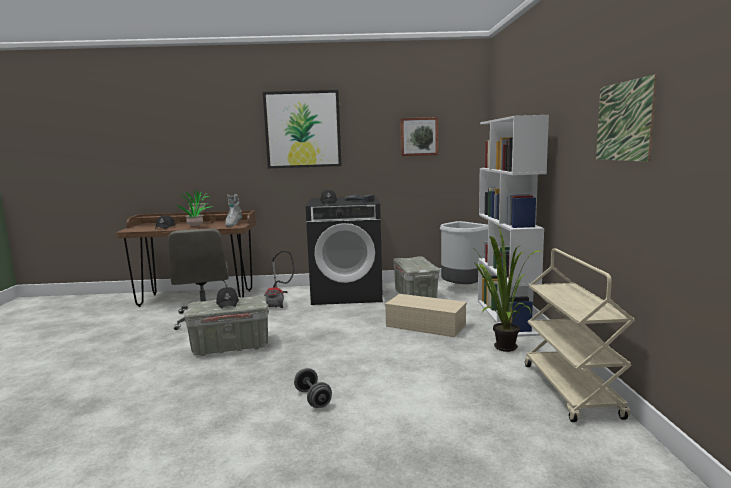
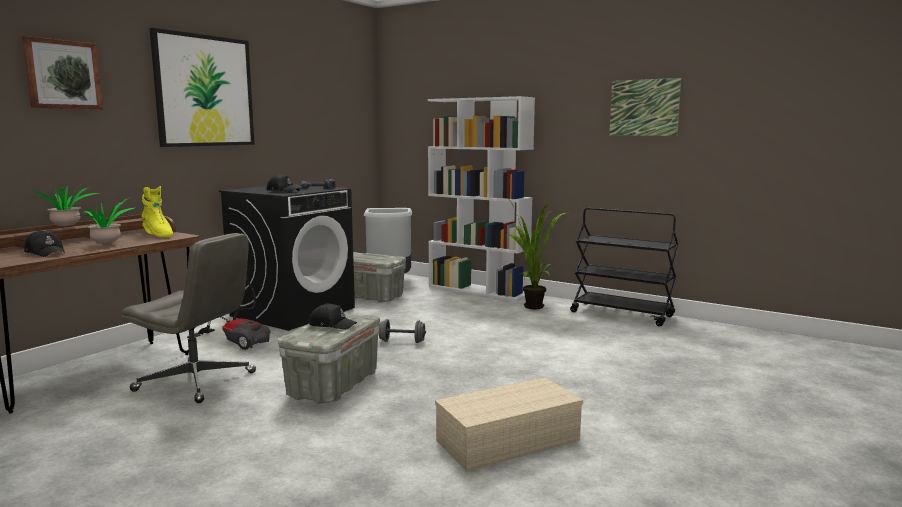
camera: 55 degrees left, 0 degrees up
grey boot [225,194,242,227] -> yellow boot [142,186,173,238]
grey dumbbell [294,368,332,408] -> grey dumbbell moved to [379,319,426,343]
beige storage box [385,294,467,337] -> beige storage box moved to [435,377,583,471]
picture [400,117,438,156] -> picture moved to [22,36,103,110]
beige cart [525,249,635,422] -> black cart [570,208,678,327]

